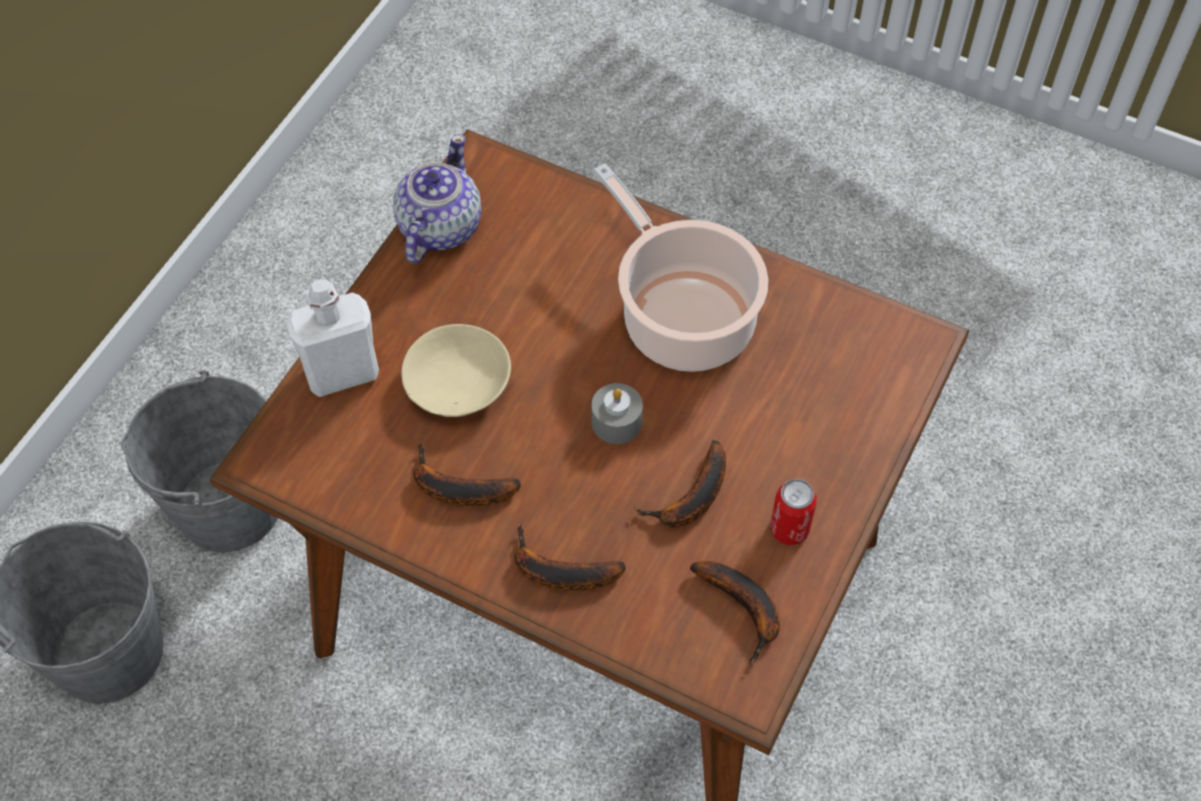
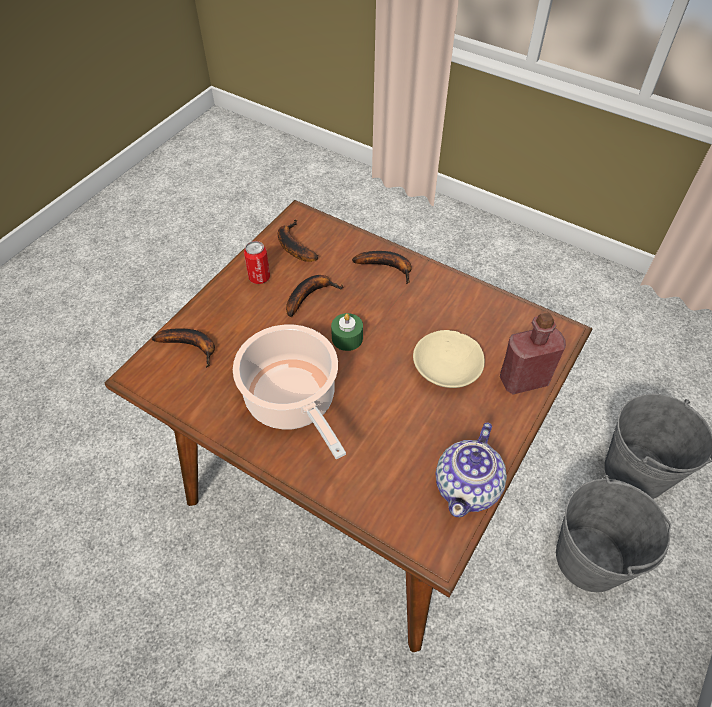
camera: 175 degrees left, 5 degrees down
white bottle [287,279,379,397] -> red bottle [500,313,566,395]
banana [414,443,521,506] -> banana moved to [152,328,215,368]
grey candle [592,383,643,444] -> green candle [331,313,363,351]

